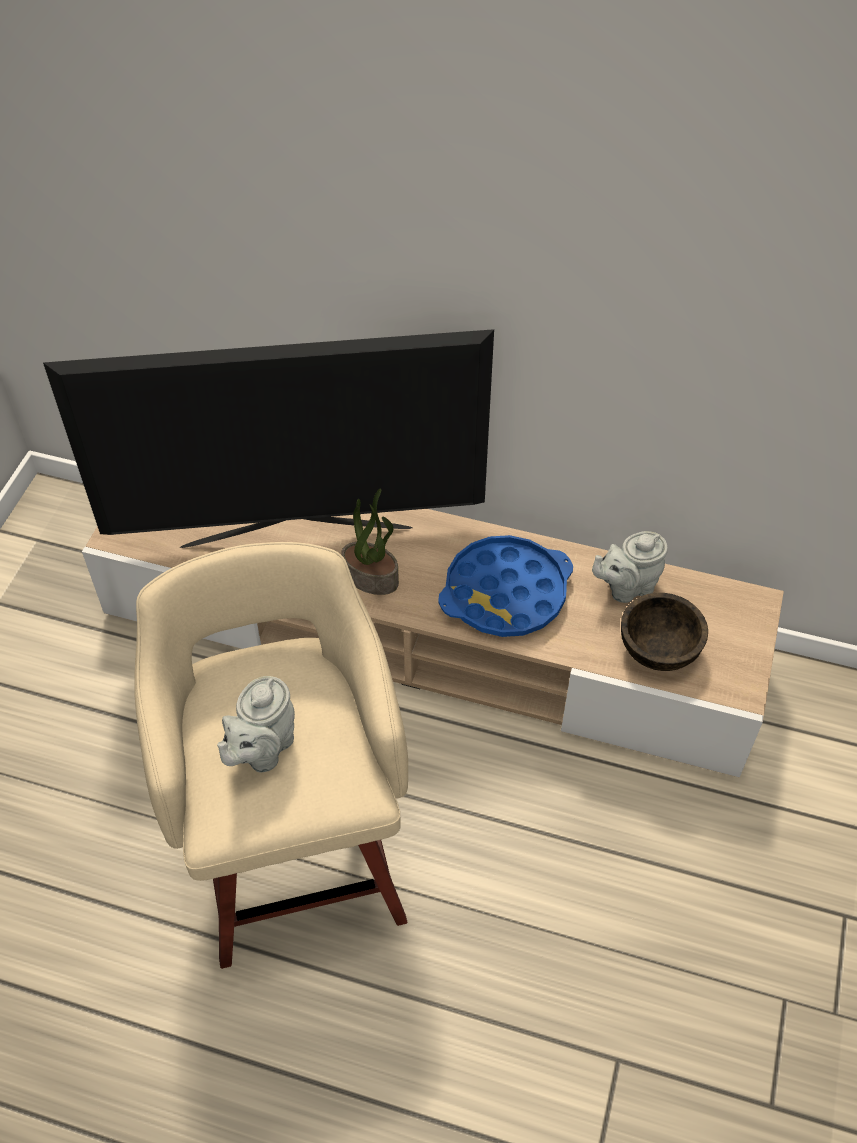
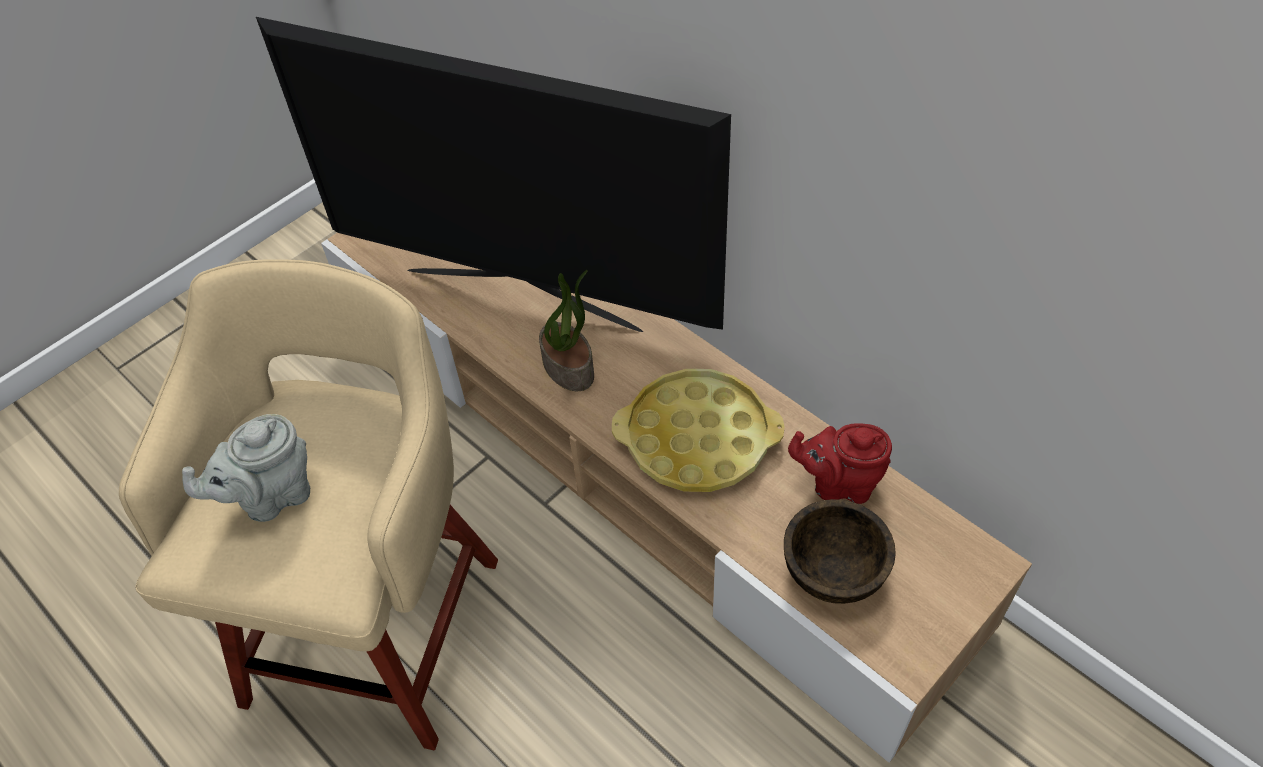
camera: 30 degrees right, 0 degrees up
blue tray [438,535,573,637] -> yellow tray [612,369,785,492]
grey teapot [592,531,668,603] -> red teapot [788,423,892,504]

